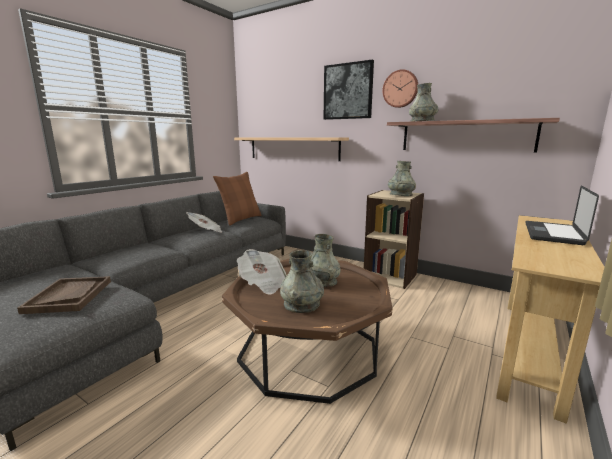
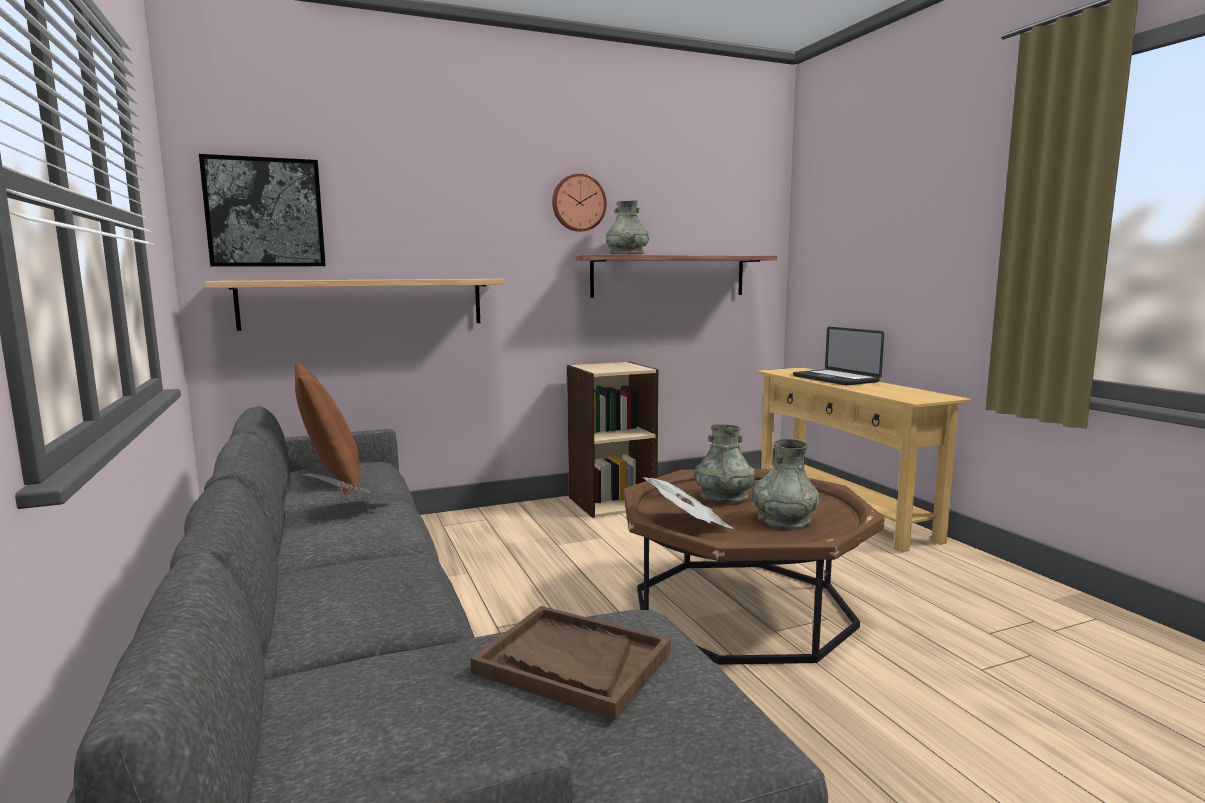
camera: 55 degrees left, 5 degrees down
picture [324,60,374,120] -> picture moved to [199,154,326,266]
grey vase [388,161,416,196] -> none

